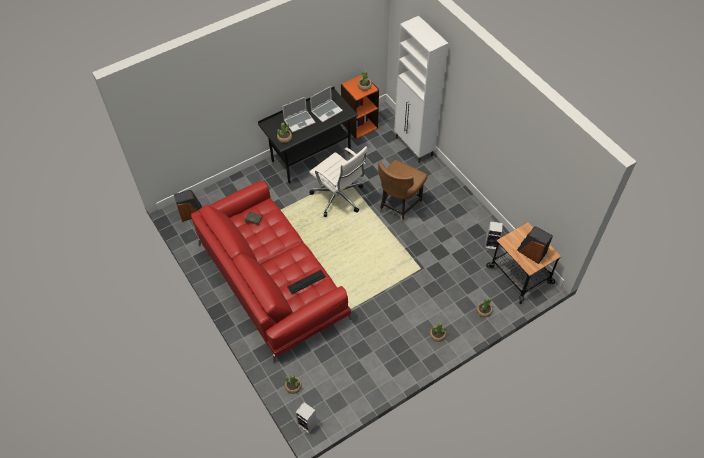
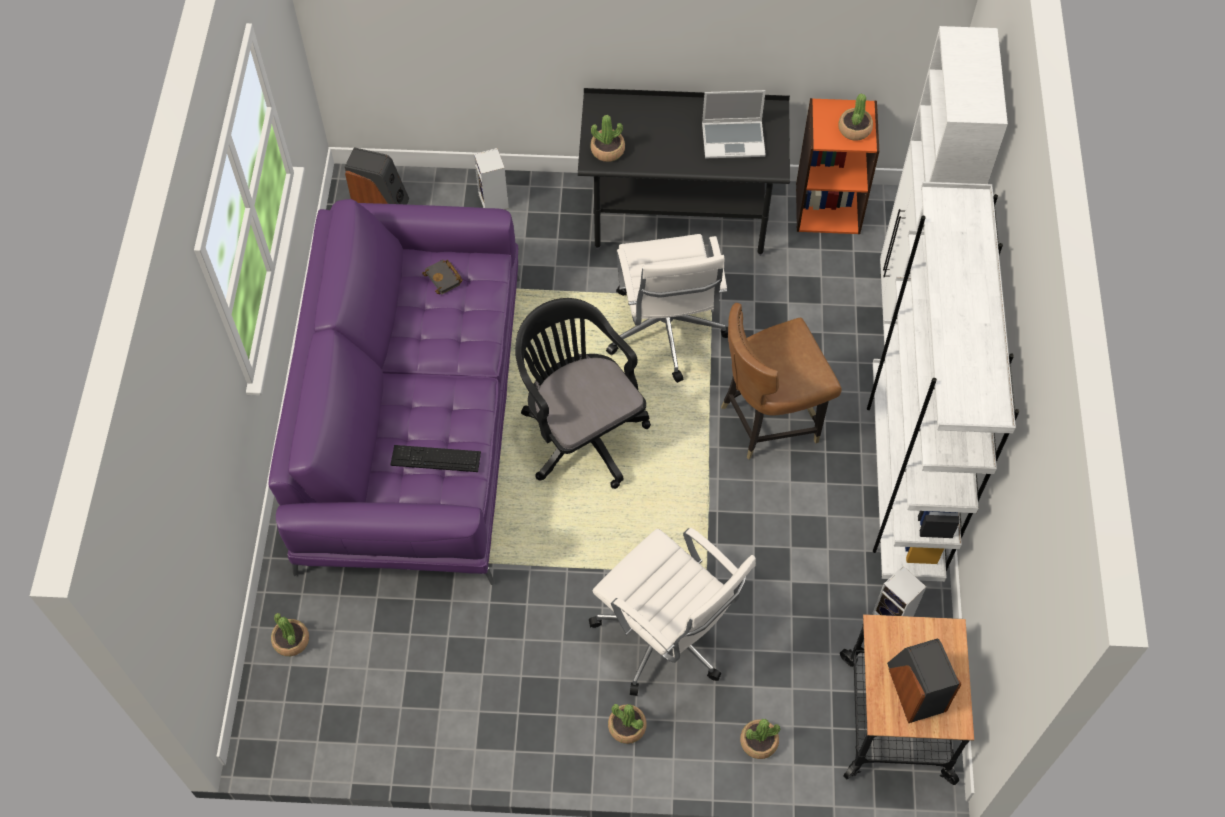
camera: 35 degrees right, 5 degrees up
red sofa [191,181,351,364] -> purple sofa [268,199,520,586]
laptop [282,97,316,132] -> none
speaker [295,402,317,433] -> speaker moved to [474,148,508,209]
none -> black office chair [515,298,651,489]
none -> white office chair [589,528,756,696]
none -> white bookcase [867,182,1019,582]

